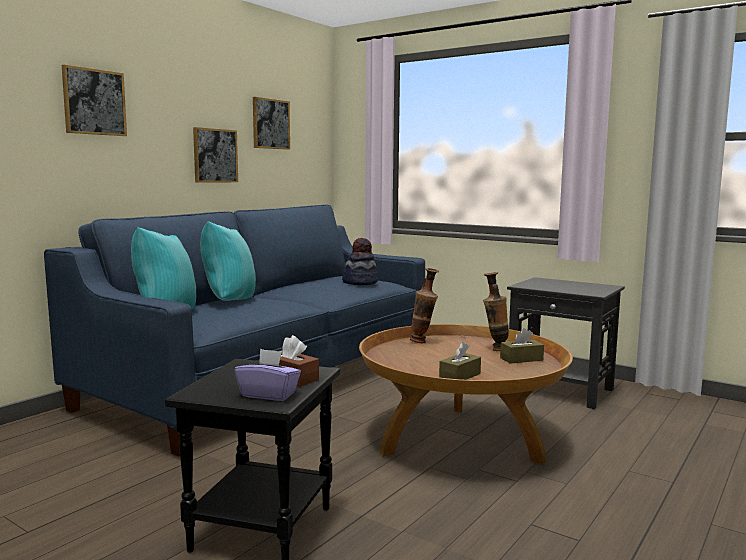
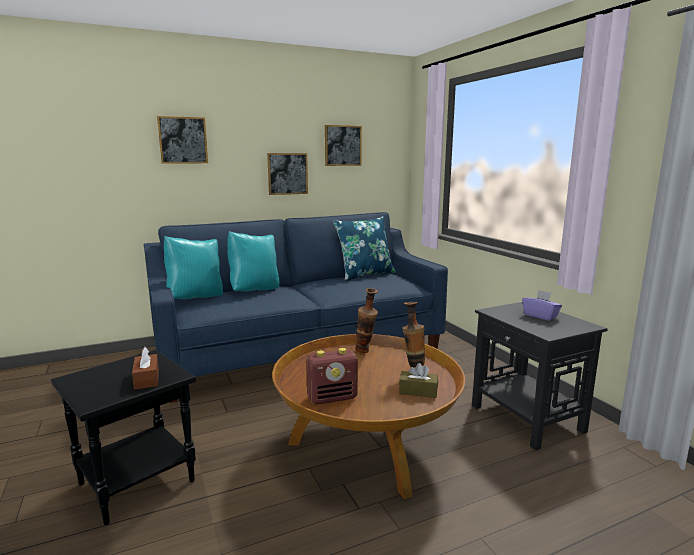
camera: 30 degrees right, 5 degrees up
purple tissue box [235,349,301,401] -> purple tissue box moved to [522,290,562,321]
hat [342,238,378,285] -> none
brown tissue box [439,342,481,380] -> radio [306,348,358,404]
none -> blue pillow [333,216,396,281]

